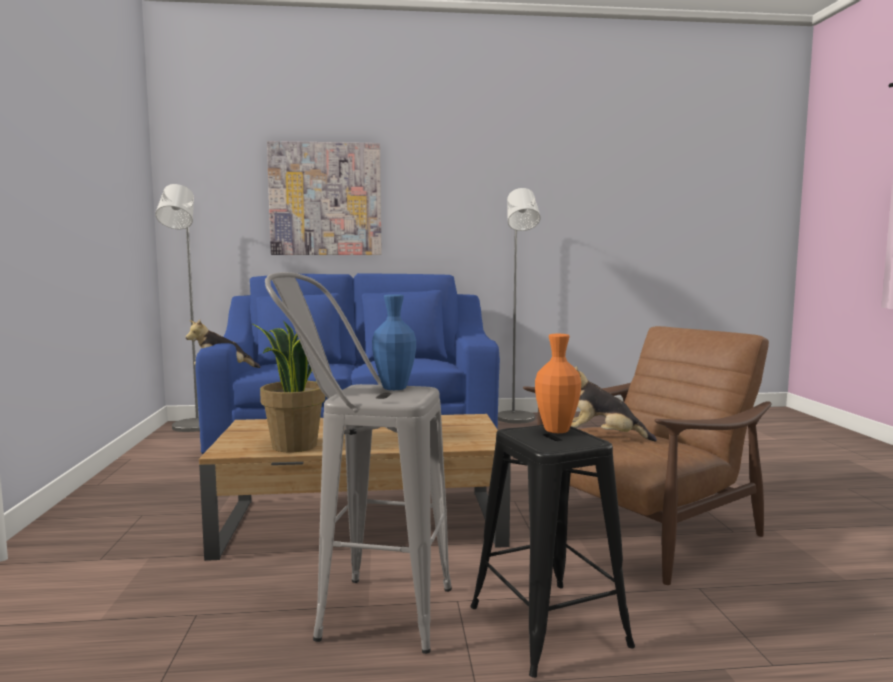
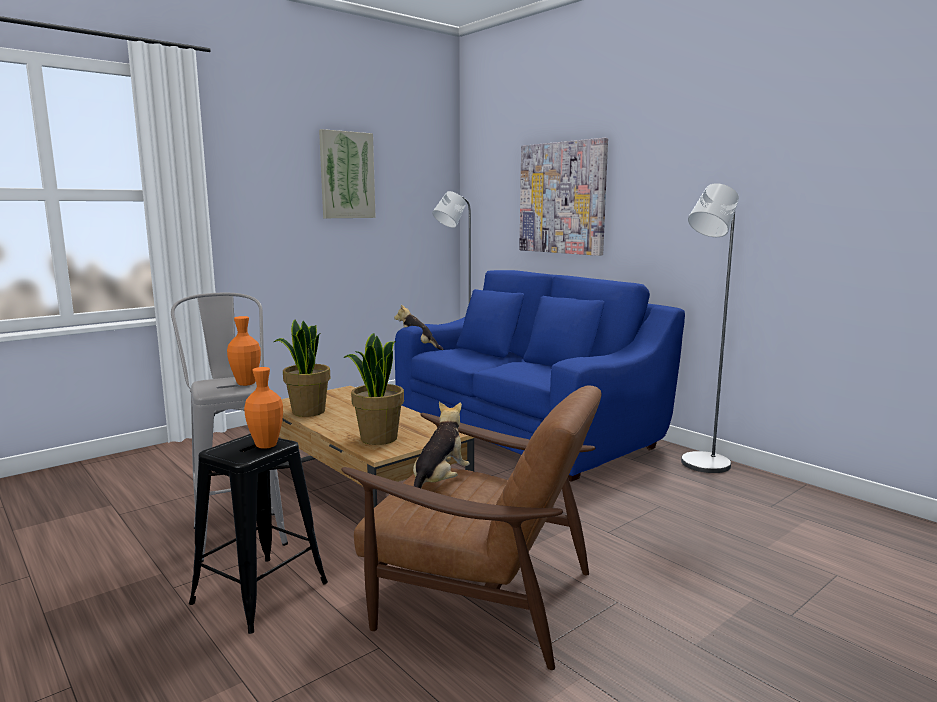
camera: 55 degrees right, 5 degrees up
blue vase [372,294,416,390] -> orange vase [227,316,261,386]
plush toy [571,366,657,442] -> plush toy turned 45 degrees clockwise [413,402,470,488]
none -> picture [319,129,376,218]
none -> potted plant [344,333,404,445]

